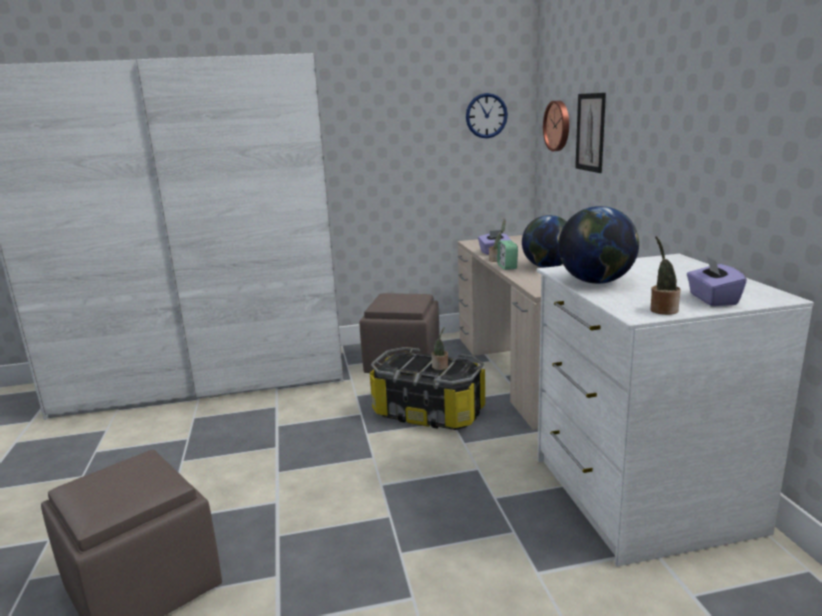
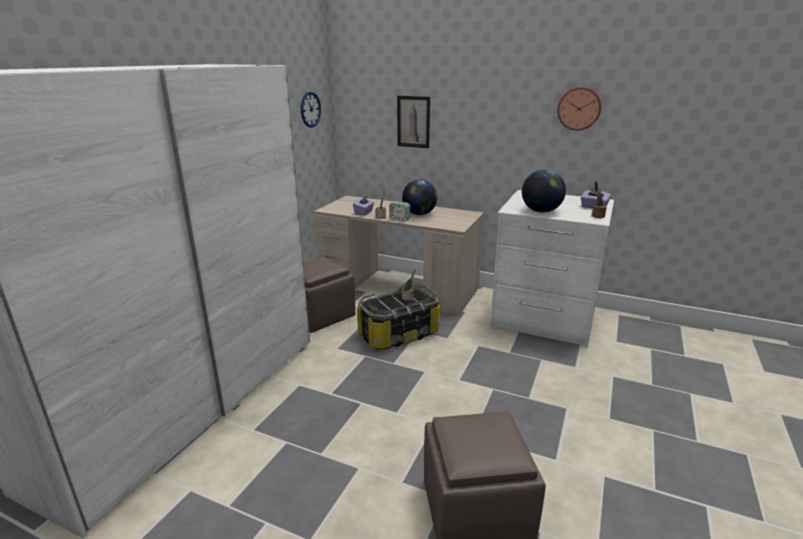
camera: 55 degrees left, 5 degrees up
wall clock [543,101,569,151] -> wall clock moved to [557,87,601,131]

